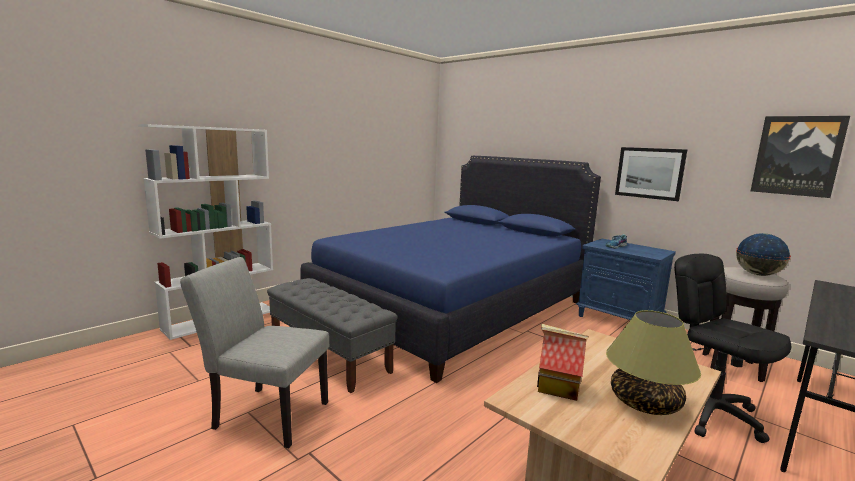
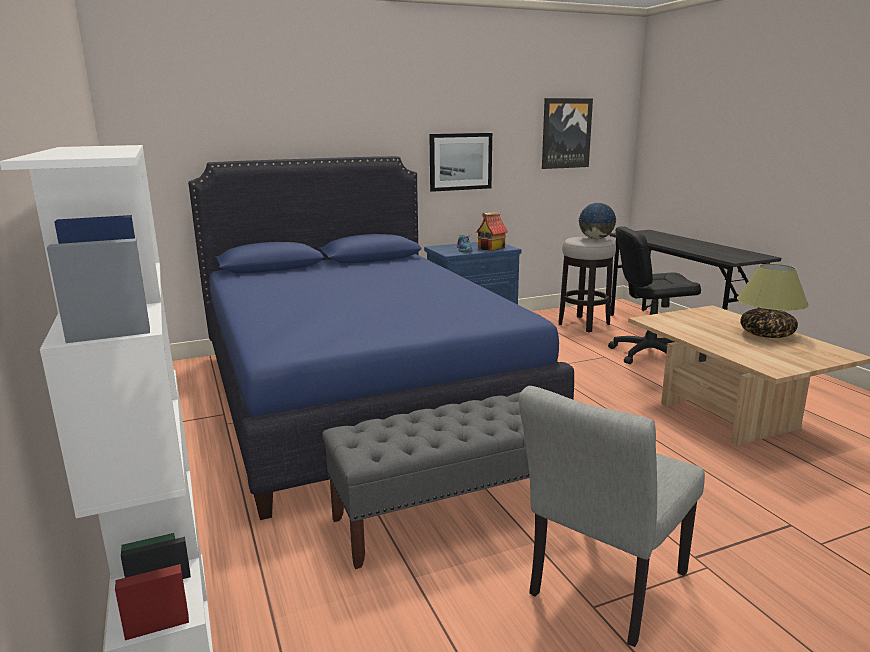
camera: 65 degrees left, 5 degrees up
toy house [537,324,589,401] -> toy house moved to [476,213,508,251]

